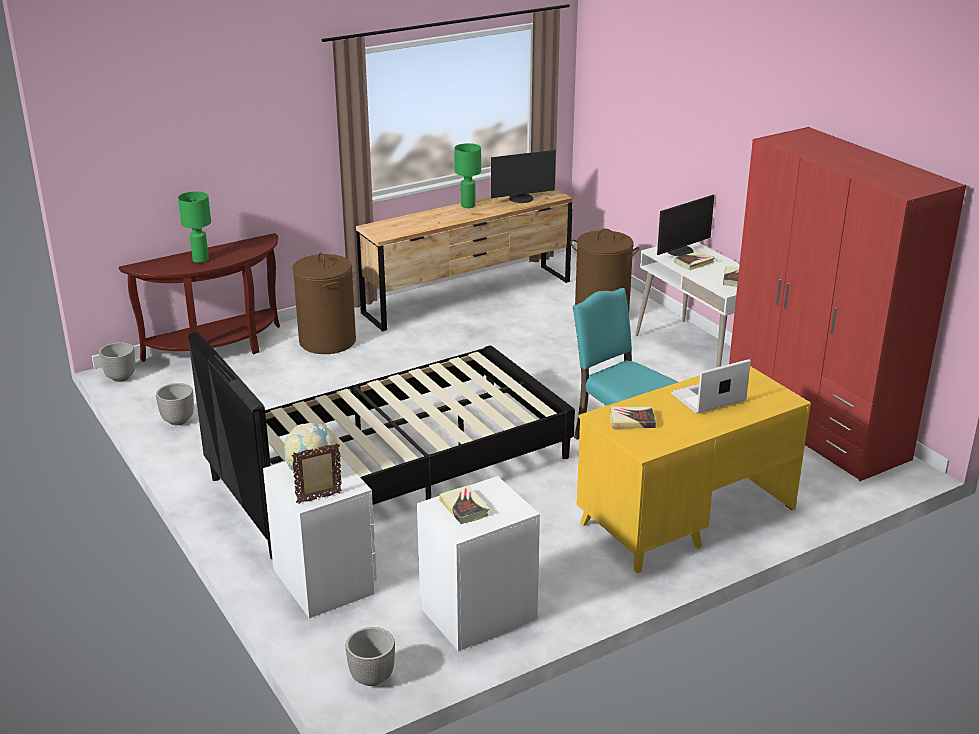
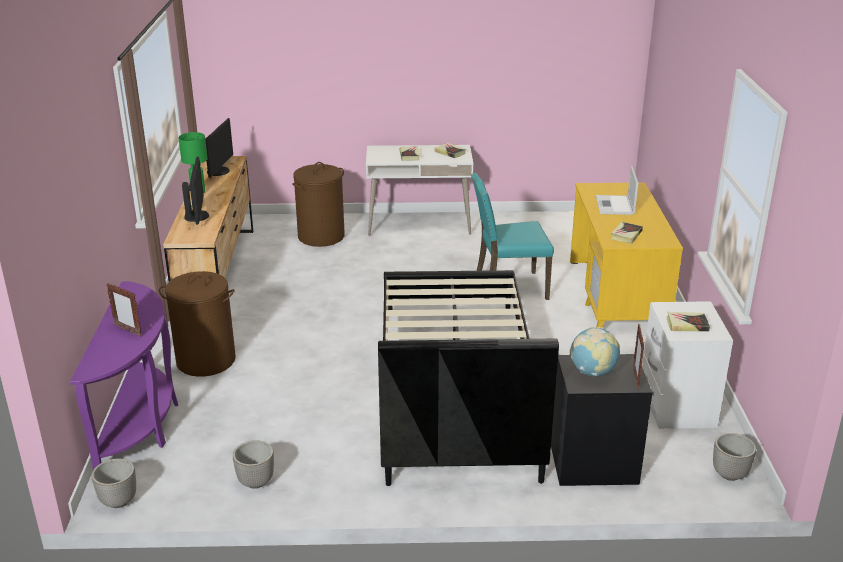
camera: 60 degrees left, 0 degrees up
brown console table [119,233,280,362] -> purple console table [70,281,178,470]
green table lamp [178,191,211,263] -> picture frame [106,283,142,337]
white nightstand [263,456,377,618] -> black nightstand [551,354,652,486]
monitor [657,195,714,257] -> monitor moved to [182,156,209,225]
red wardrobe [729,127,966,481] -> none

